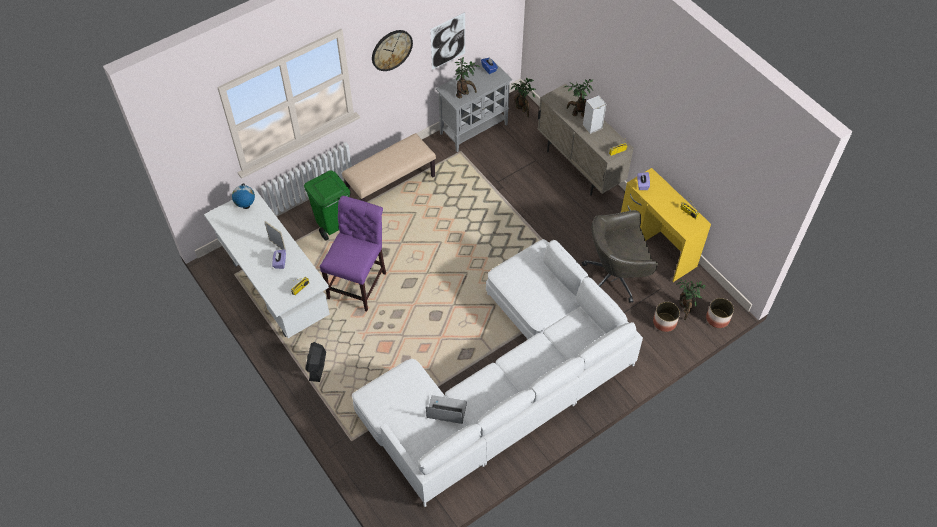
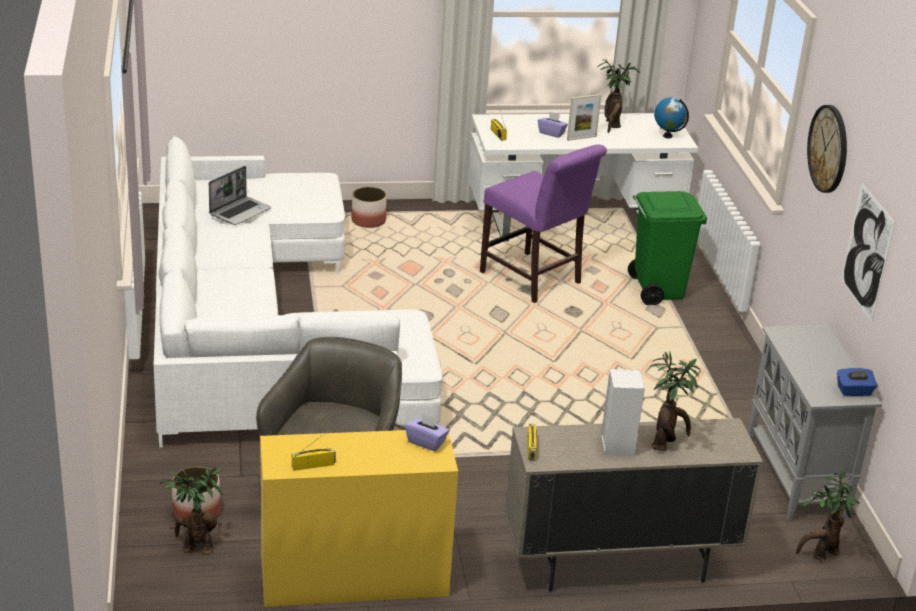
camera: 115 degrees right, 25 degrees down
black fan [306,342,326,382] -> none
beige bench [342,133,436,202] -> none
potted plant [454,57,480,98] -> potted plant moved to [597,58,640,133]
planter [706,298,734,328] -> planter moved to [351,187,387,228]

